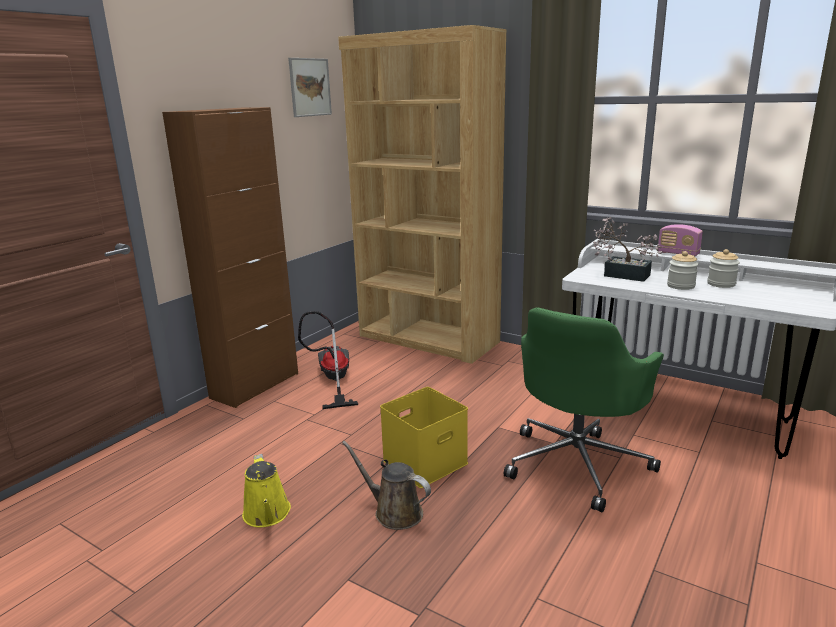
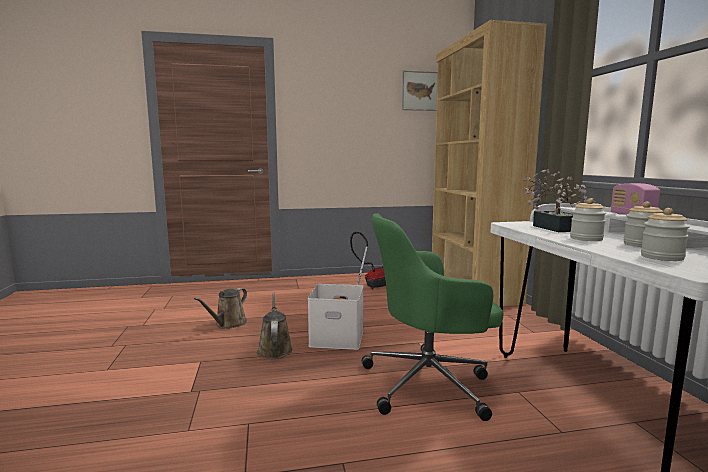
camera: 45 degrees right, 10 degrees down
brown cabinet [162,107,298,408] -> none
yellow watering can [242,454,291,527] -> brown watering can [194,288,247,329]
yellow storage box [380,387,468,488] -> white storage box [308,284,363,350]
none -> jar [641,208,690,261]

